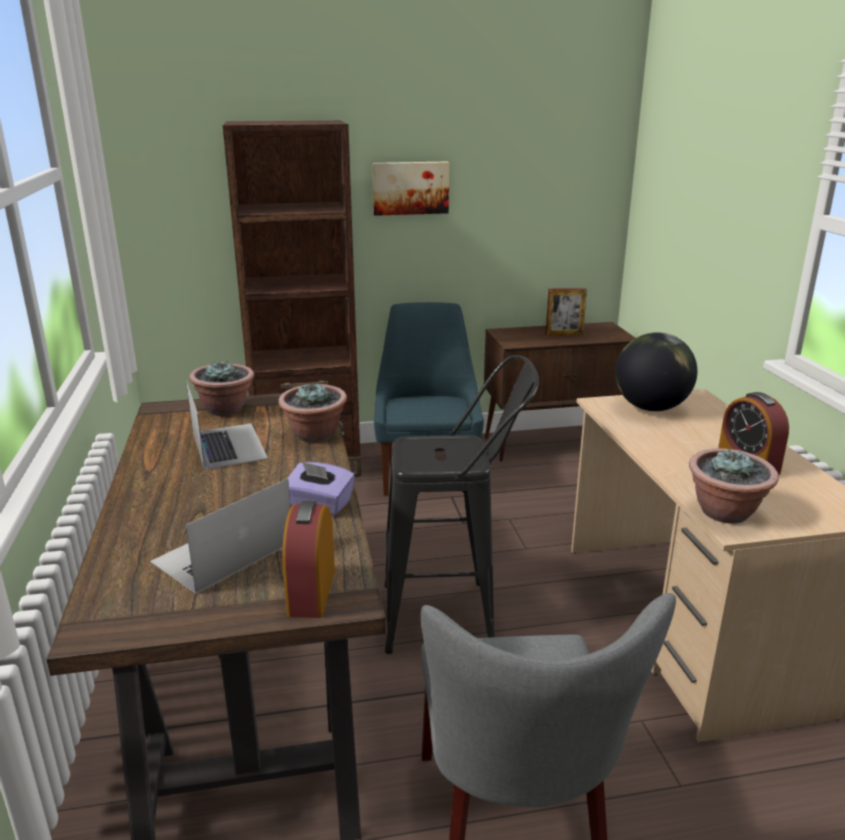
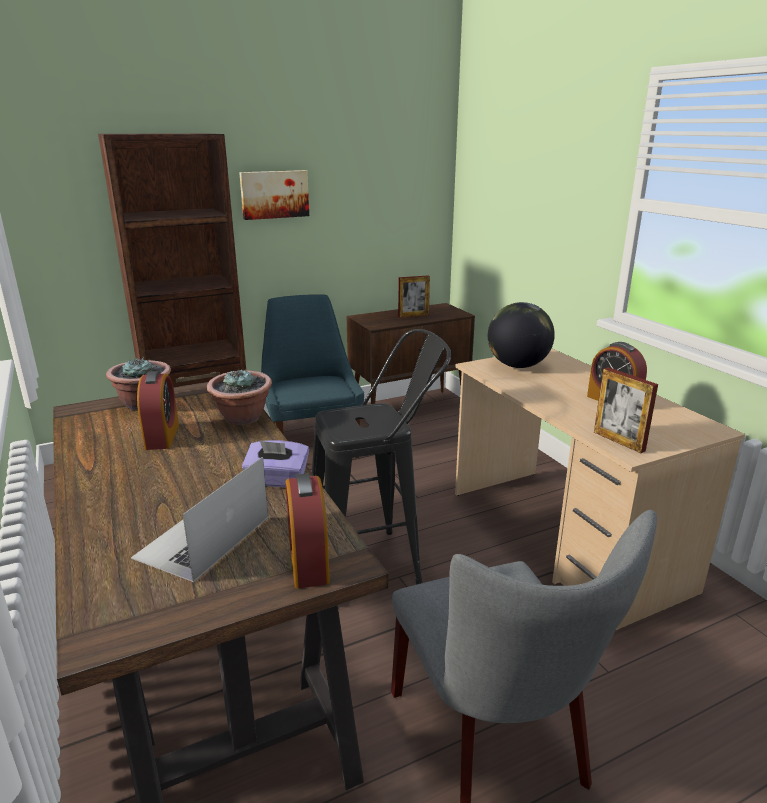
camera: 15 degrees left, 0 degrees up
laptop [187,383,268,470] -> alarm clock [137,371,179,450]
potted plant [689,448,779,524] -> picture frame [594,367,658,453]

